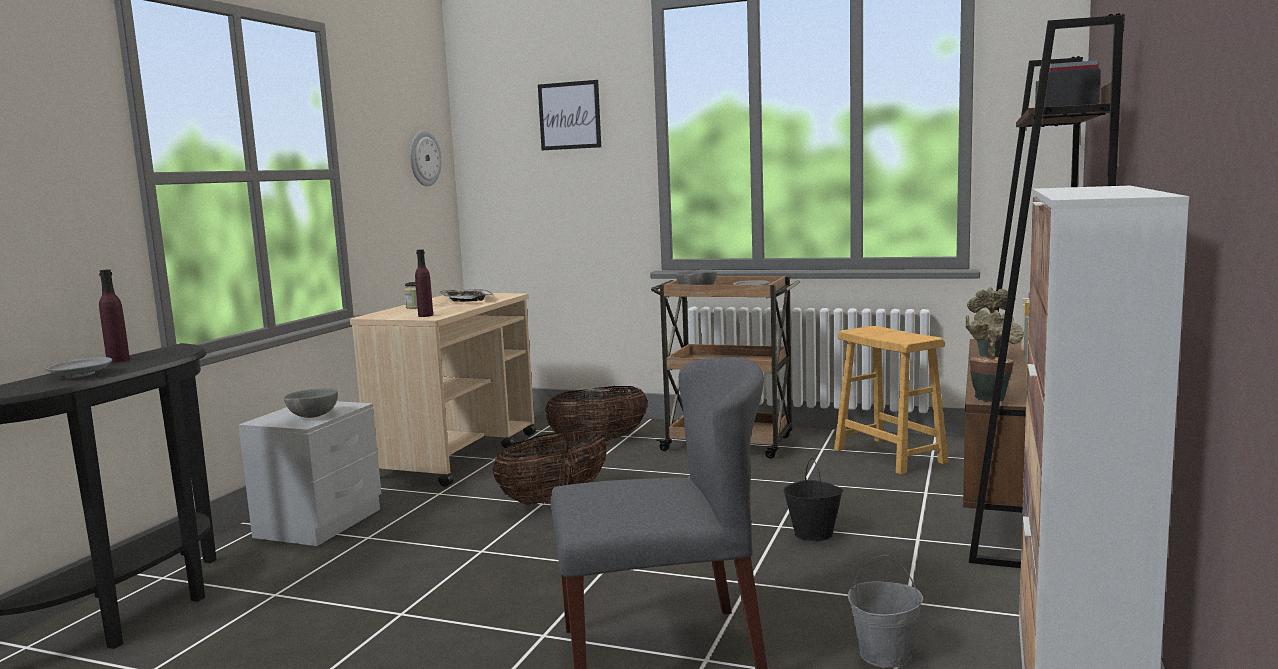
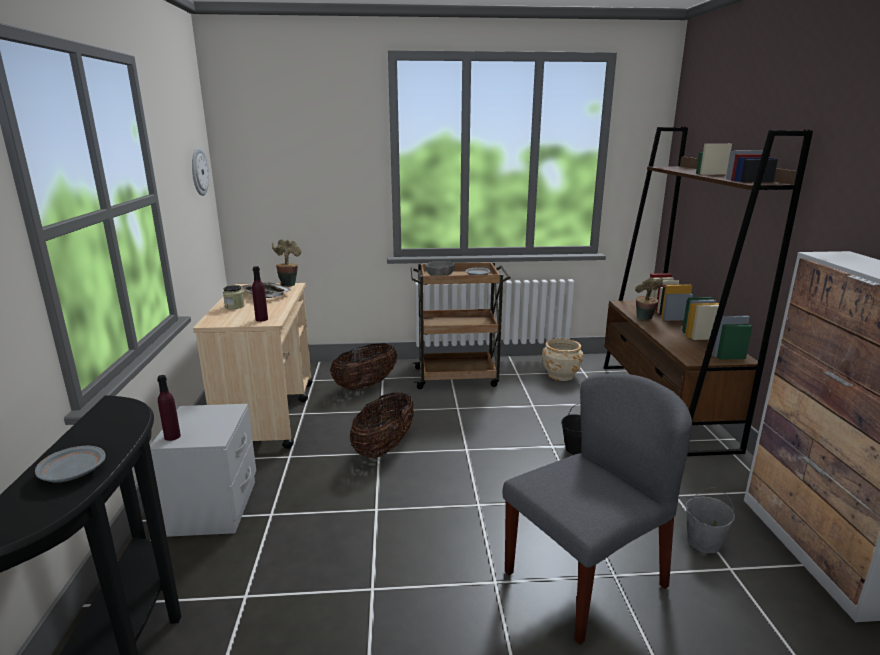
camera: 25 degrees left, 10 degrees up
purple bottle [99,269,130,363] -> purple bottle moved to [157,375,181,441]
grey bowl [284,388,338,418] -> none
picture [538,80,601,150] -> none
brown stool [834,326,949,475] -> beige planter [542,338,583,381]
potted plant [966,310,1024,402] -> potted plant moved to [272,239,301,287]

